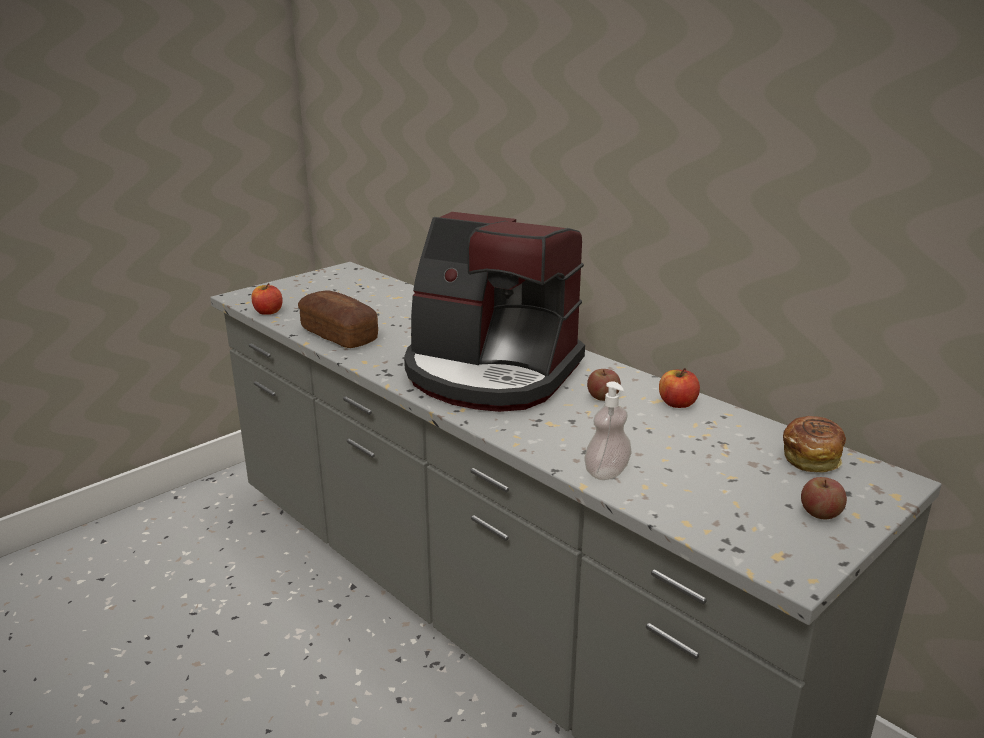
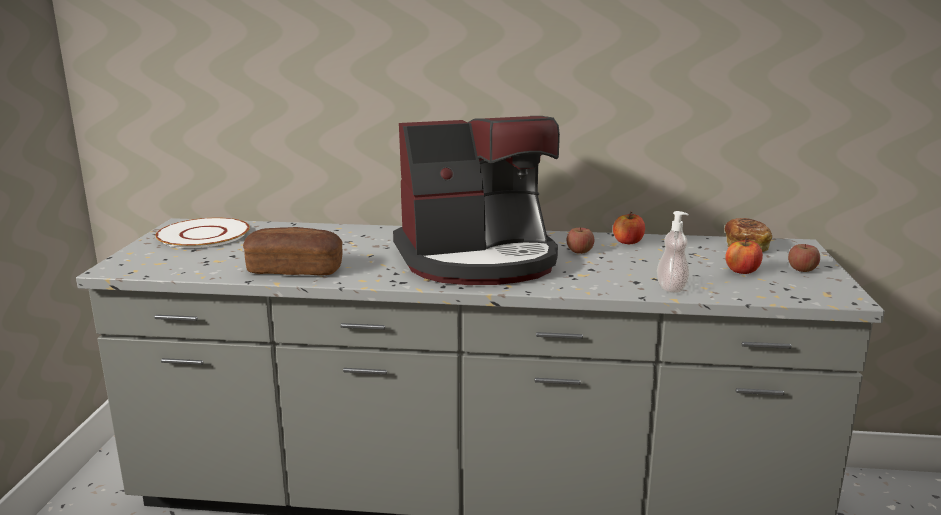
camera: 40 degrees left, 5 degrees down
apple [252,283,282,315] -> apple moved to [725,238,763,274]
none -> white plate [155,218,250,248]

